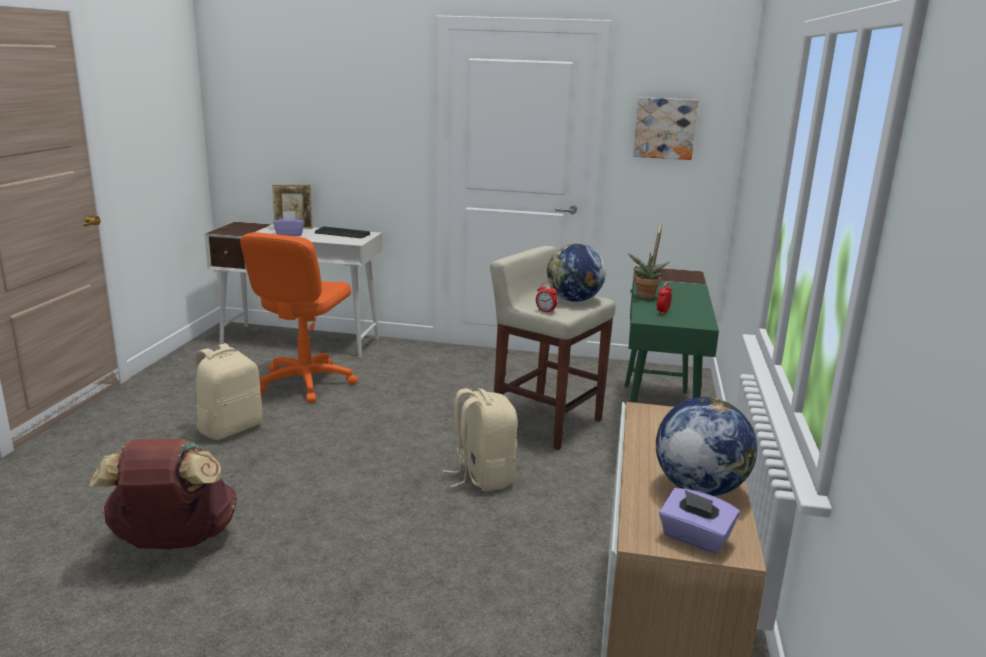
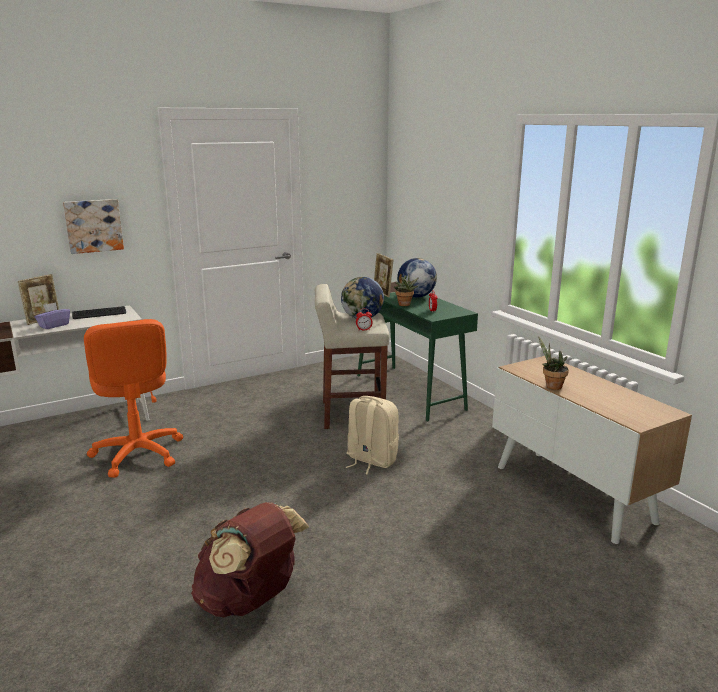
camera: 40 degrees left, 0 degrees up
beige backpack [195,343,262,440] -> none
picture [633,97,698,160] -> picture moved to [63,199,124,254]
globe [656,397,757,496] -> globe moved to [397,258,437,298]
purple tissue box [659,488,740,554] -> none
none -> potted plant [539,337,569,390]

